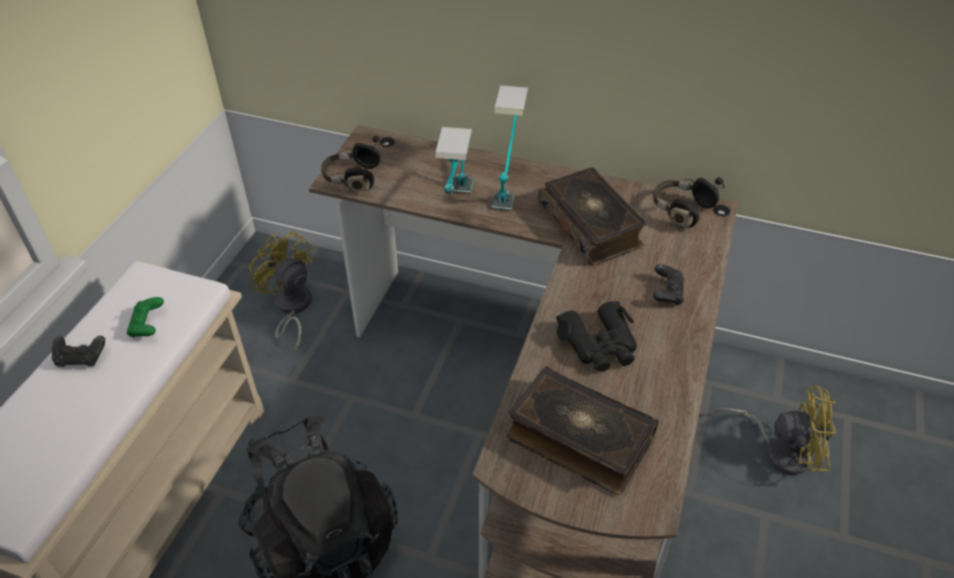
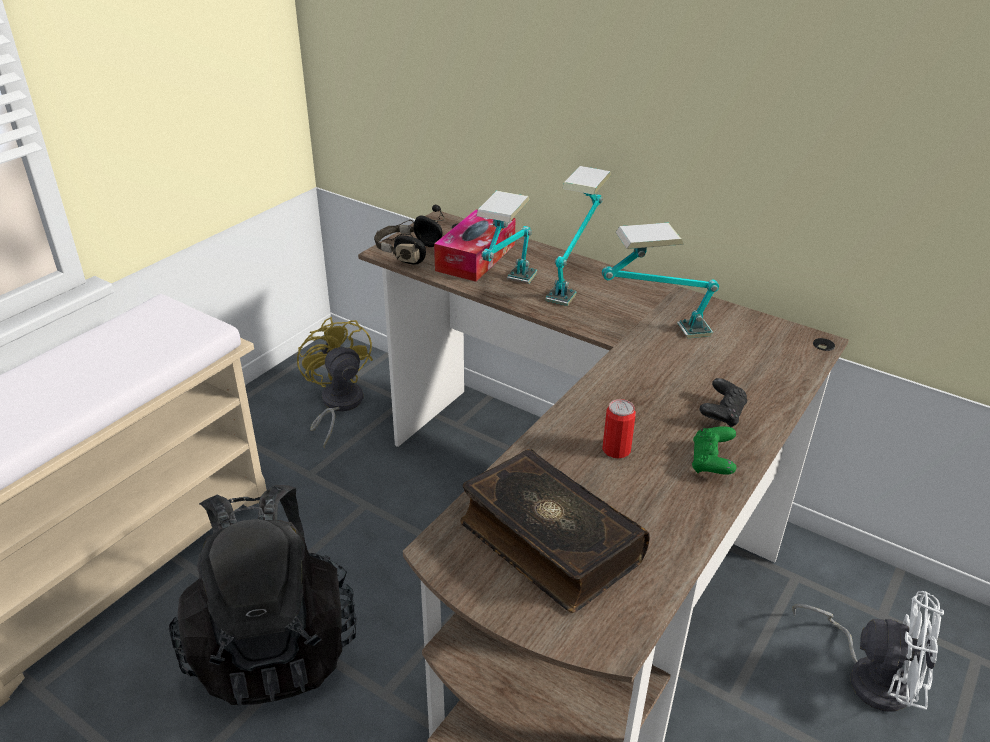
camera: 15 degrees right, 10 degrees down
black game controller [52,336,105,367] -> none
green game controller [127,297,164,337] -> green game controller moved to [692,426,736,475]
book [538,168,646,266] -> table lamp [602,222,719,338]
black binoculars [556,301,637,372] -> can [602,399,636,459]
black headphones [653,177,725,228] -> none
yellow fan [715,385,836,475] -> white fan [792,591,944,712]
none -> tissue box [434,210,516,282]

